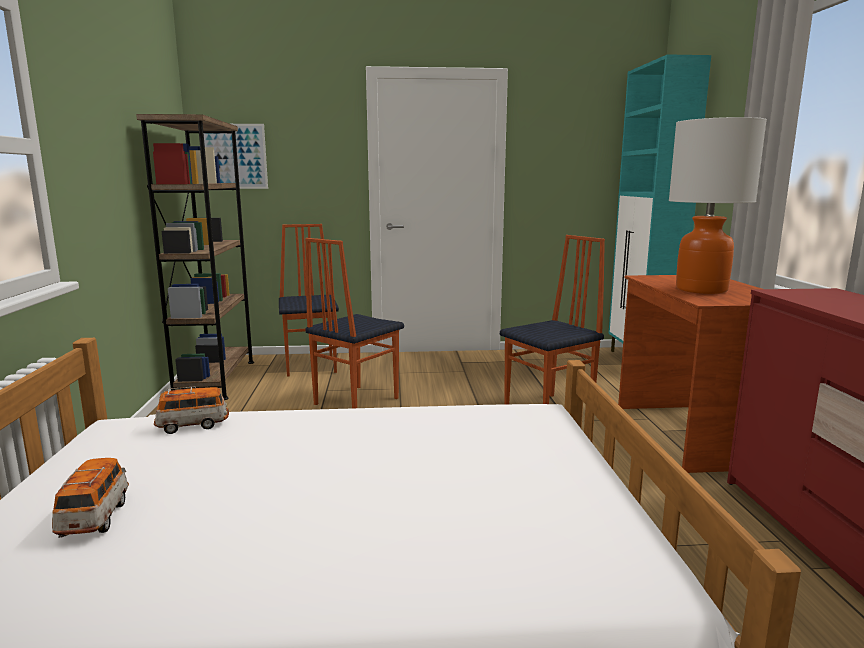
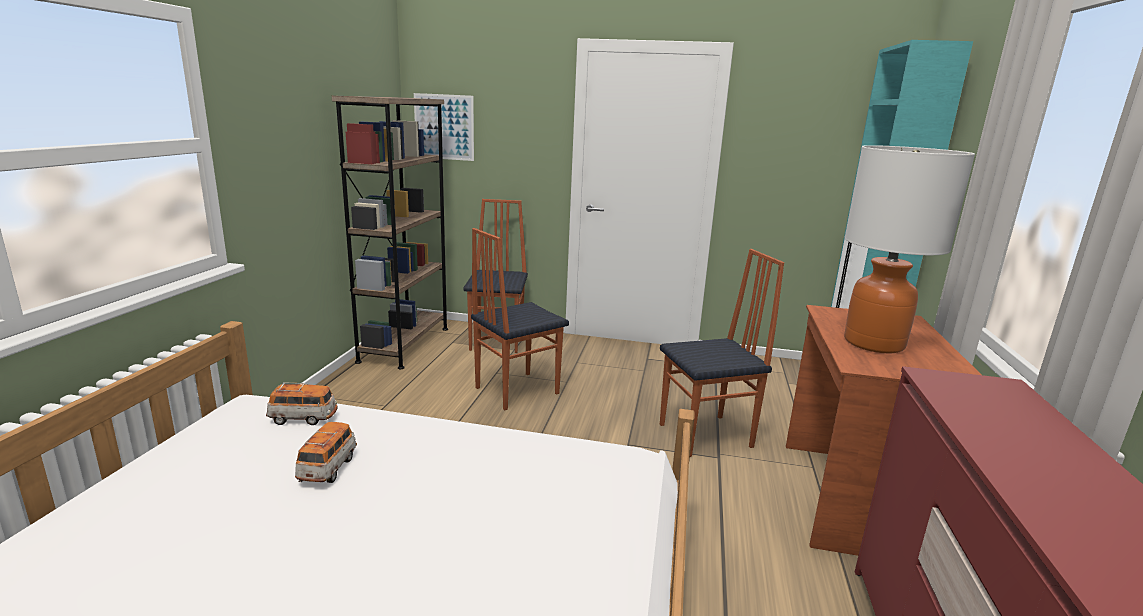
camera: 15 degrees right, 5 degrees up
toy car [52,458,129,538] -> toy car moved to [295,422,357,483]

